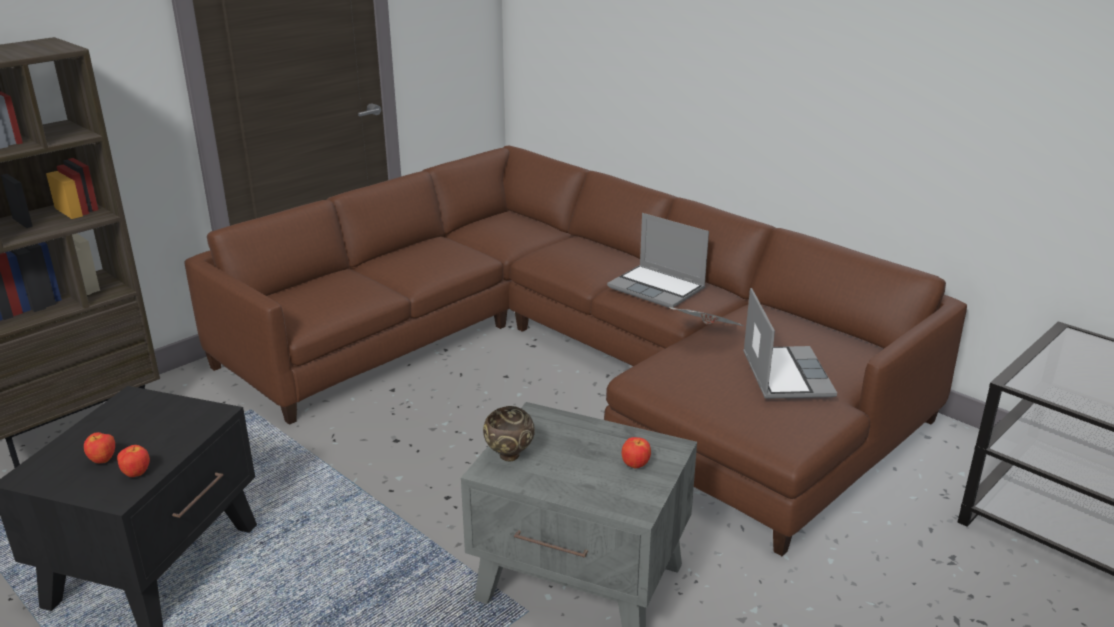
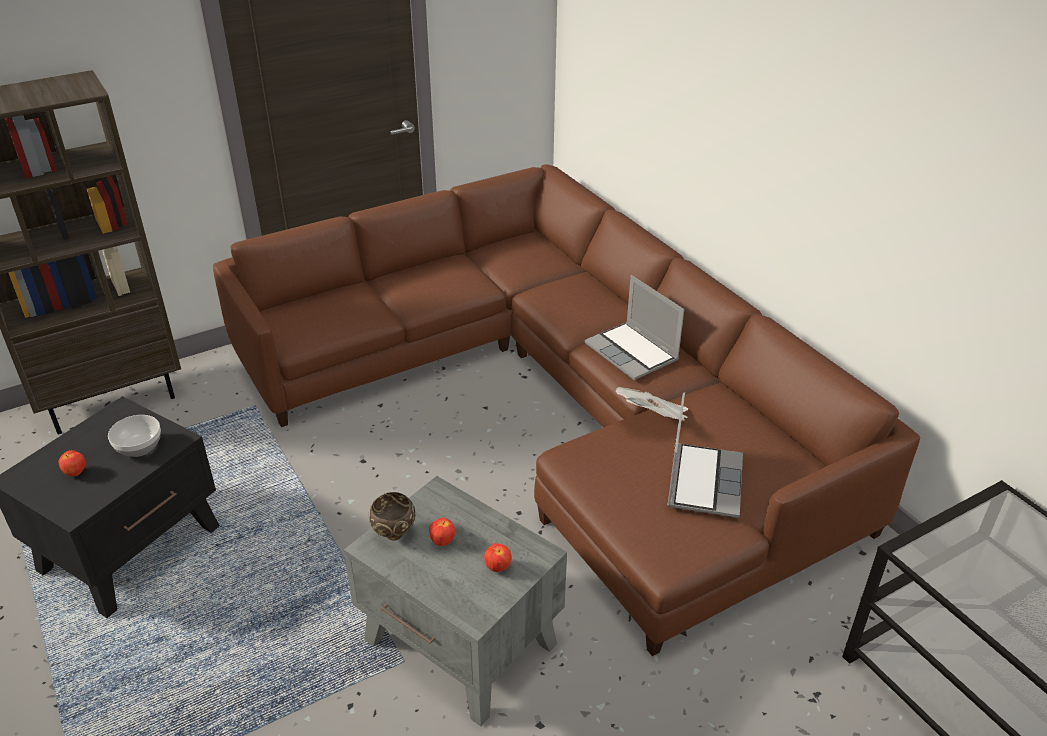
camera: 15 degrees right, 10 degrees up
apple [117,445,150,477] -> apple moved to [429,518,455,546]
none -> bowl [108,415,161,457]

